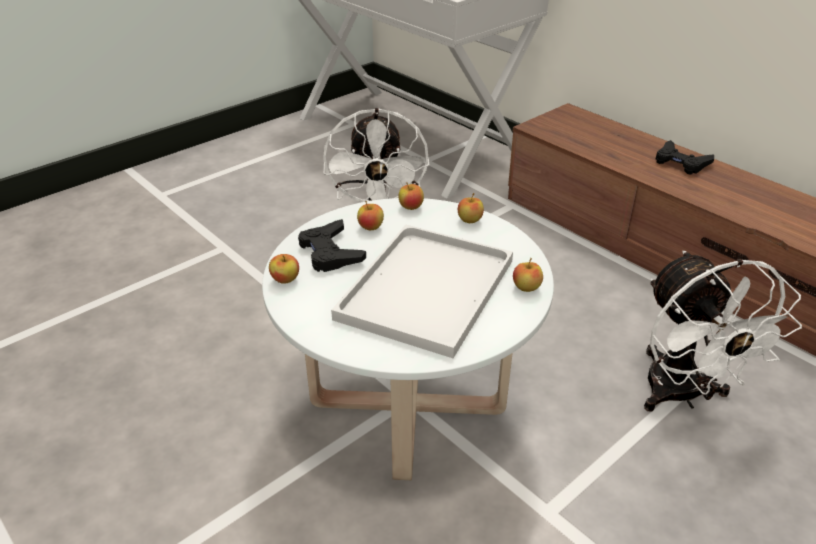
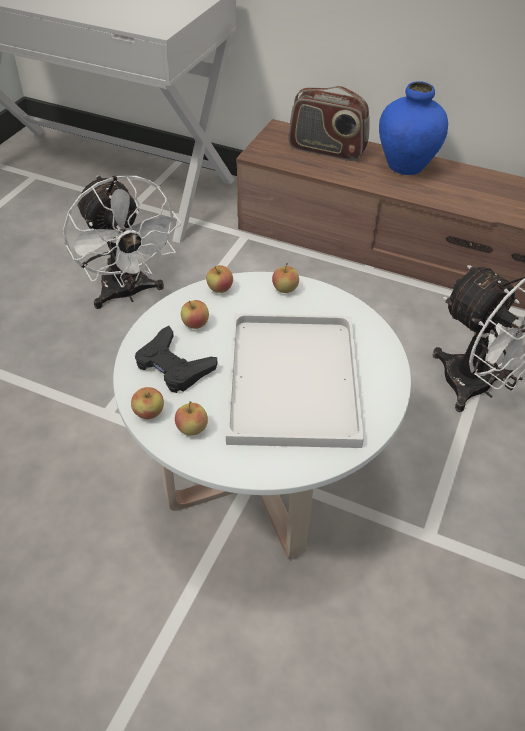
camera: 25 degrees left, 10 degrees up
apple [513,258,543,292] -> apple moved to [175,401,208,436]
black game controller [656,140,714,175] -> blue vase [379,81,448,175]
none -> radio [288,86,370,161]

